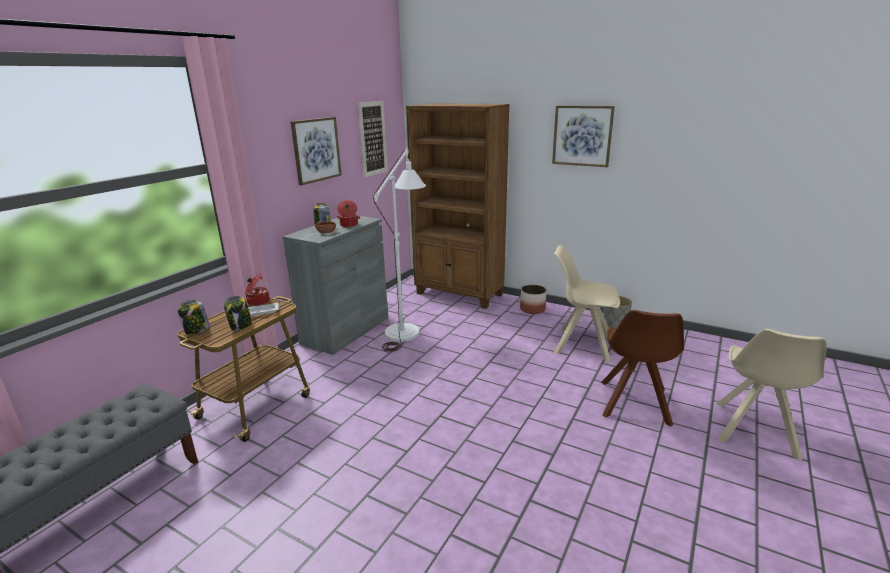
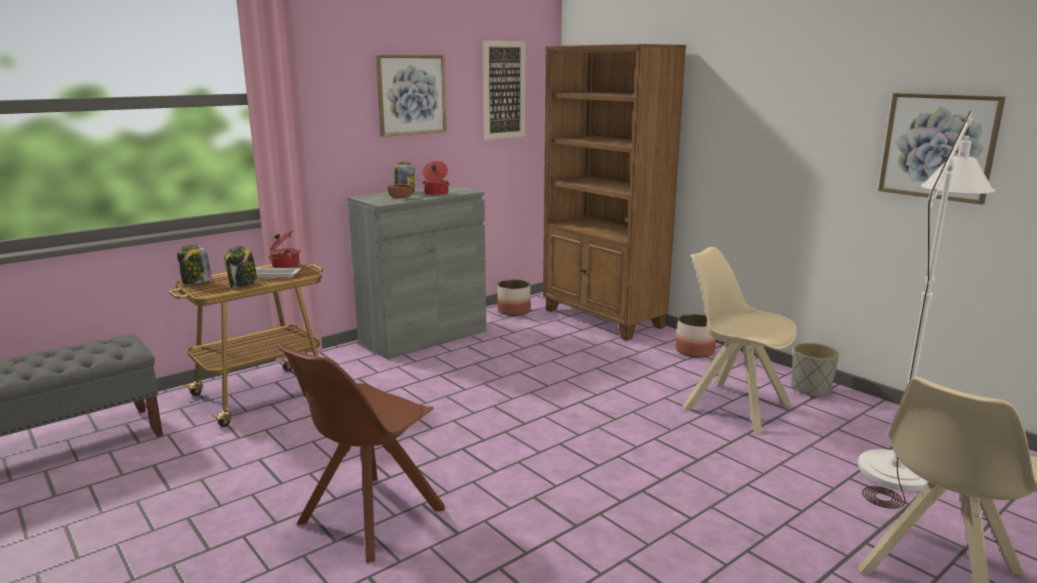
camera: 20 degrees right, 5 degrees down
white floor lamp [373,147,426,352] -> white floor lamp moved to [858,111,995,509]
picture [552,106,615,167] -> picture moved to [878,93,1005,205]
brown chair [601,310,684,427] -> brown chair moved to [278,343,445,563]
none -> planter [498,279,531,316]

